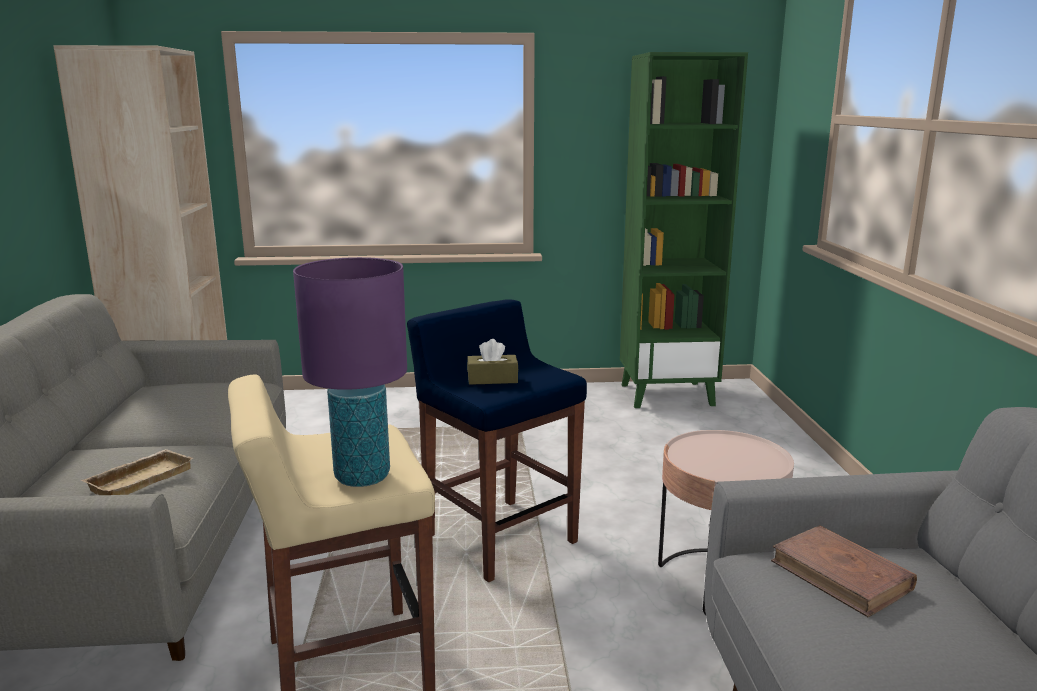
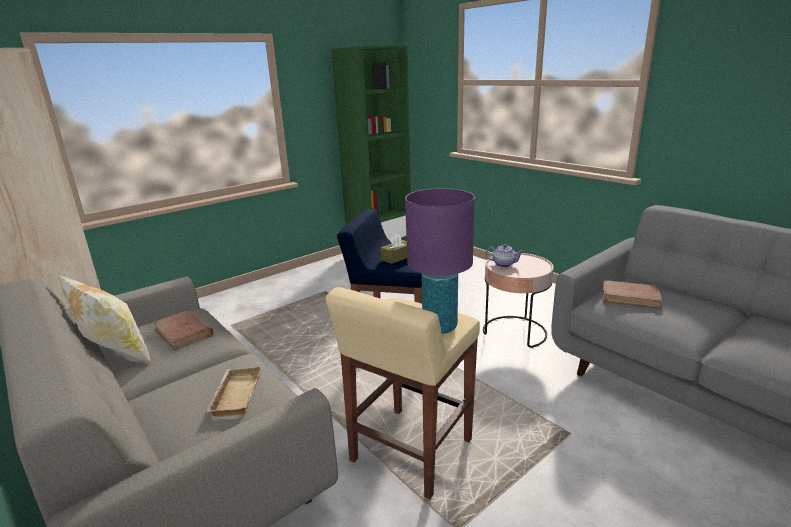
camera: 35 degrees left, 5 degrees up
none -> pillow [57,274,151,362]
none -> brown book [153,310,214,350]
none -> teapot [486,244,524,267]

